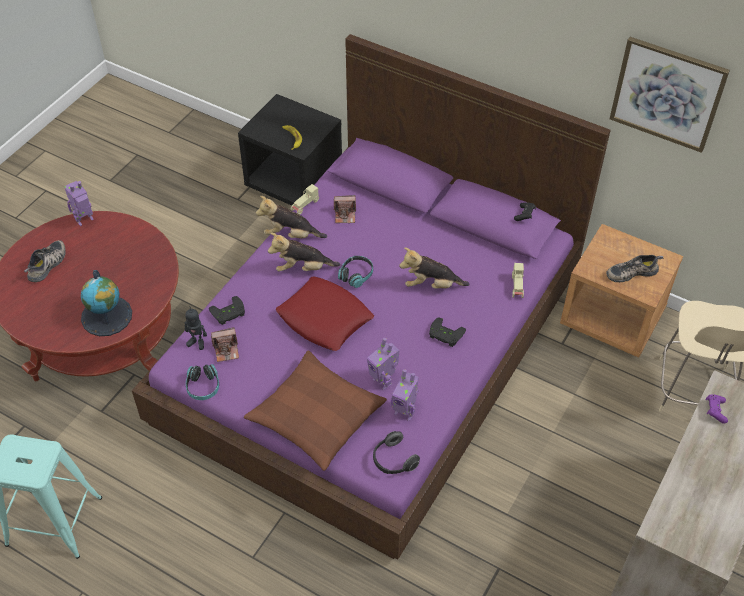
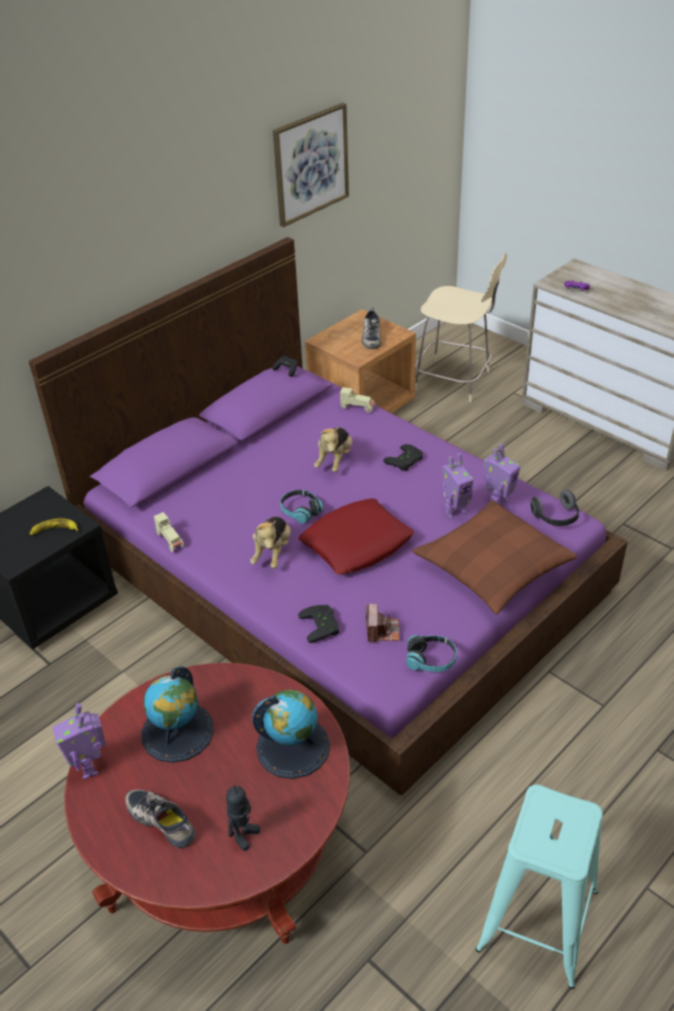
camera: 75 degrees left, 10 degrees down
toy robot [184,308,207,350] -> toy robot moved to [226,784,260,851]
plush toy [256,196,327,238] -> none
camera [334,195,356,223] -> none
none -> globe [141,666,214,763]

